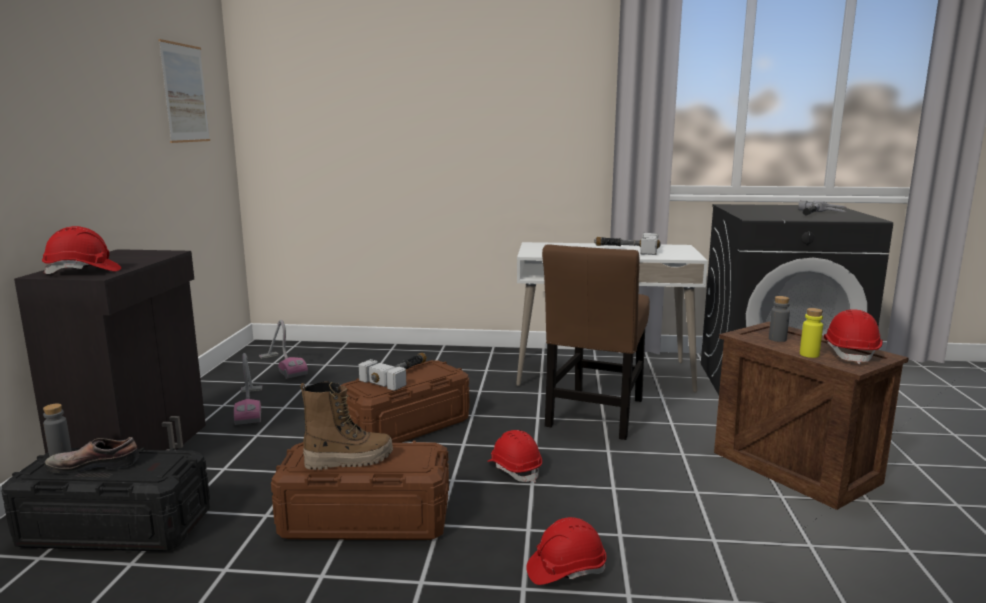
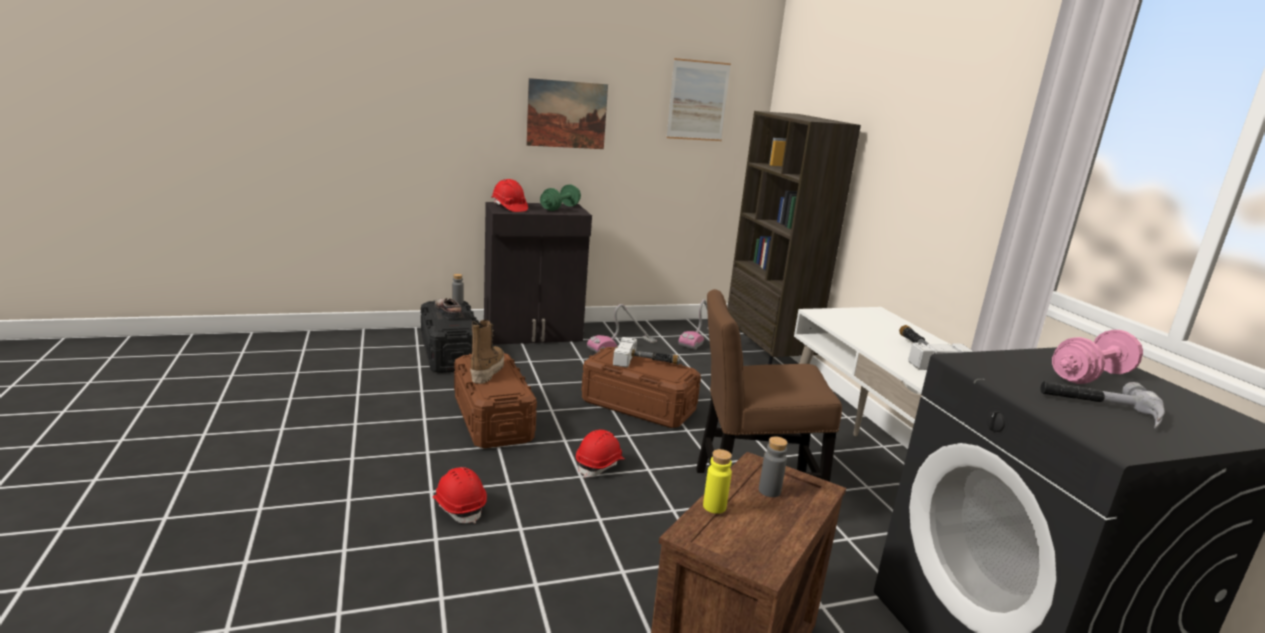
camera: 65 degrees right, 5 degrees up
boot [300,381,393,470] -> boot turned 135 degrees counterclockwise [470,320,504,384]
red hard hat [824,309,883,364] -> none
none -> picture [526,78,608,149]
none -> green dumbbell [540,184,581,211]
none -> brown bookcase [727,111,861,365]
none -> pink dumbbell [1052,330,1143,384]

